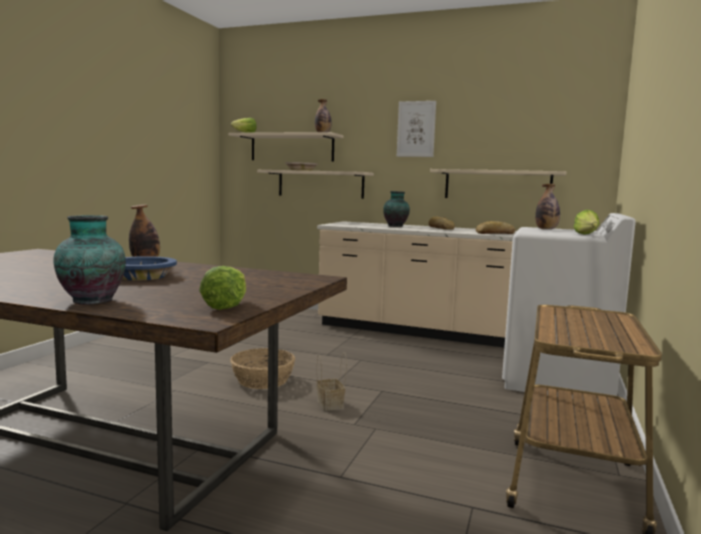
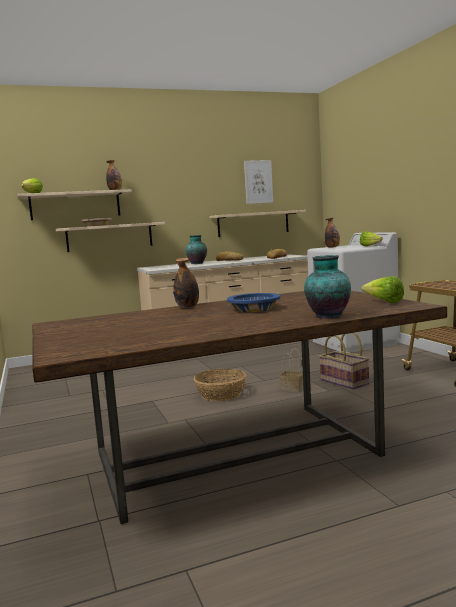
camera: 40 degrees left, 0 degrees up
picture [397,101,436,157] -> picture moved to [244,160,273,204]
none -> basket [319,332,369,389]

